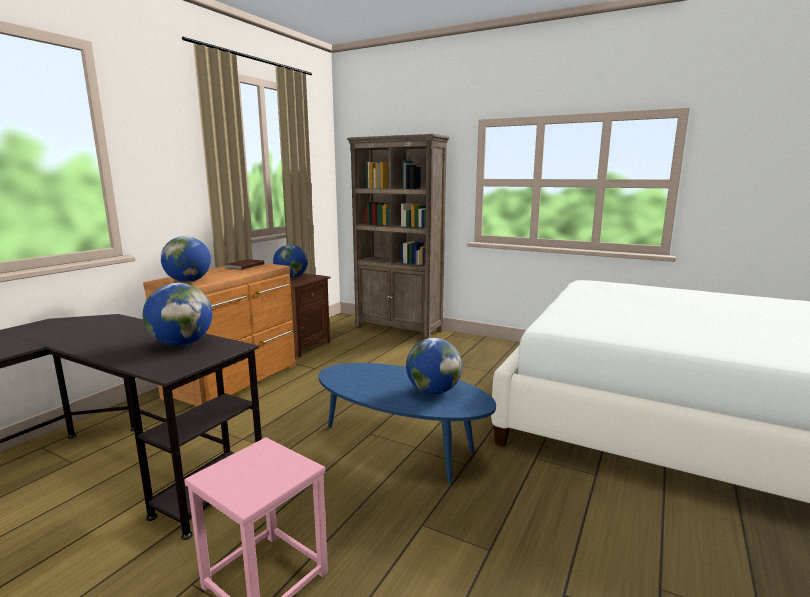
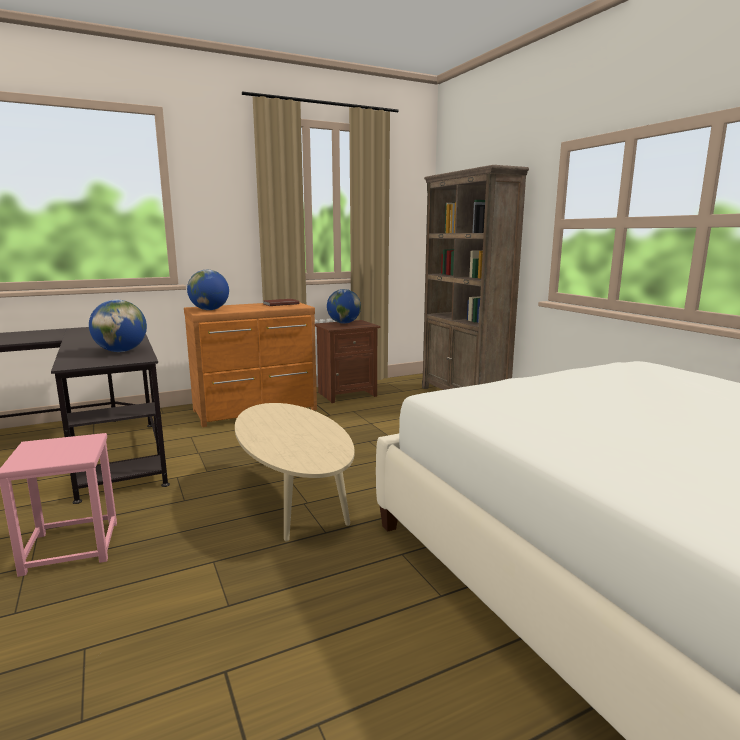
camera: 35 degrees right, 0 degrees up
blue coffee table [318,363,496,484] -> beige coffee table [235,403,354,542]
globe [406,338,462,394] -> none

